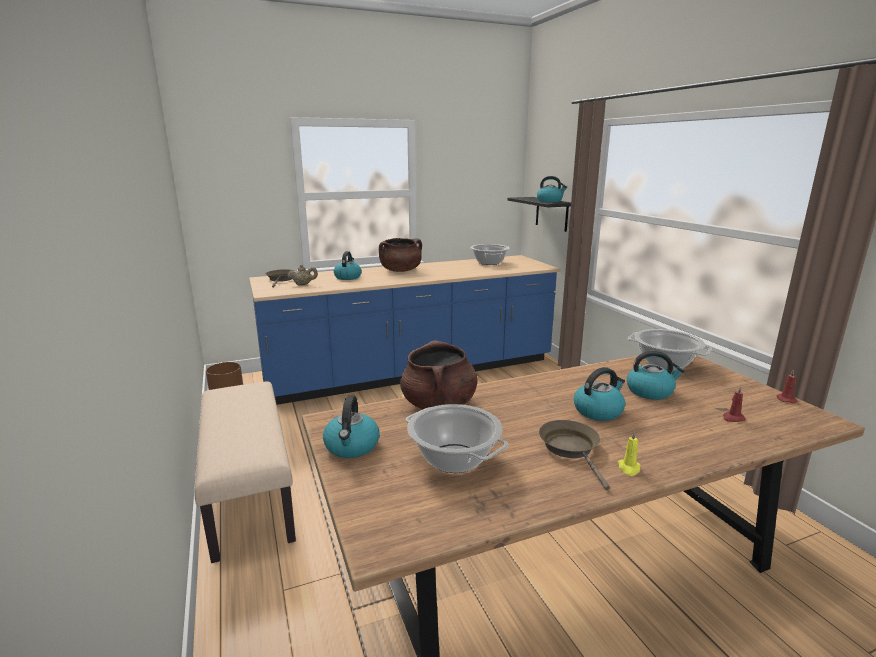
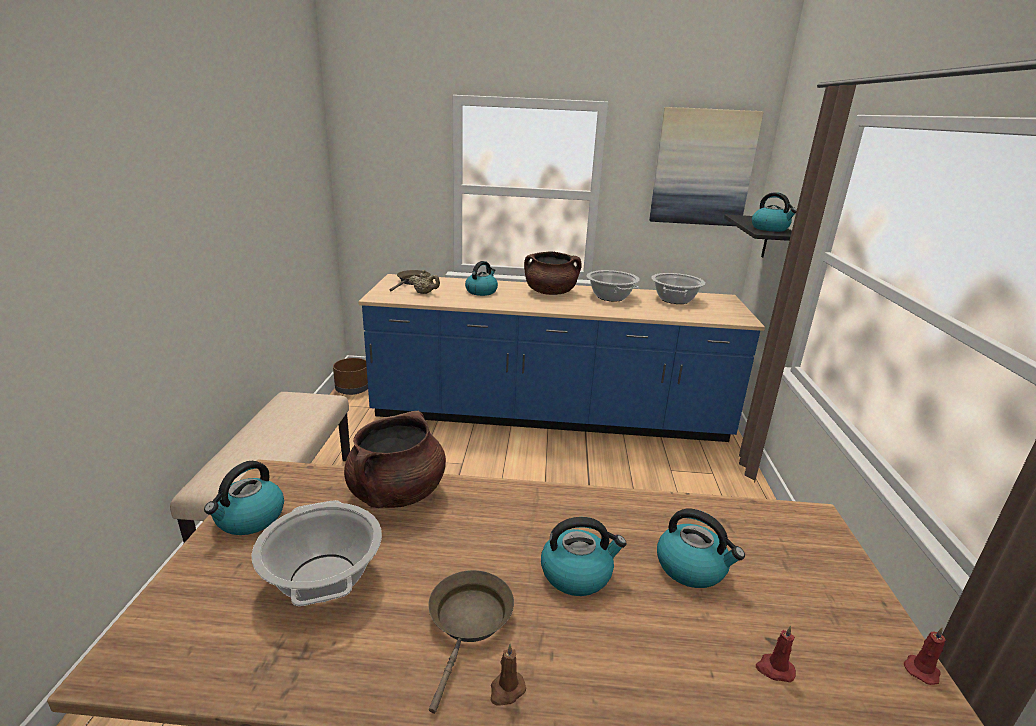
camera: 25 degrees right, 5 degrees up
yellow candle [618,431,641,476] -> brown candle [491,644,526,706]
cooking pot [627,329,712,370] -> cooking pot moved to [587,270,640,302]
none -> picture [649,107,764,226]

